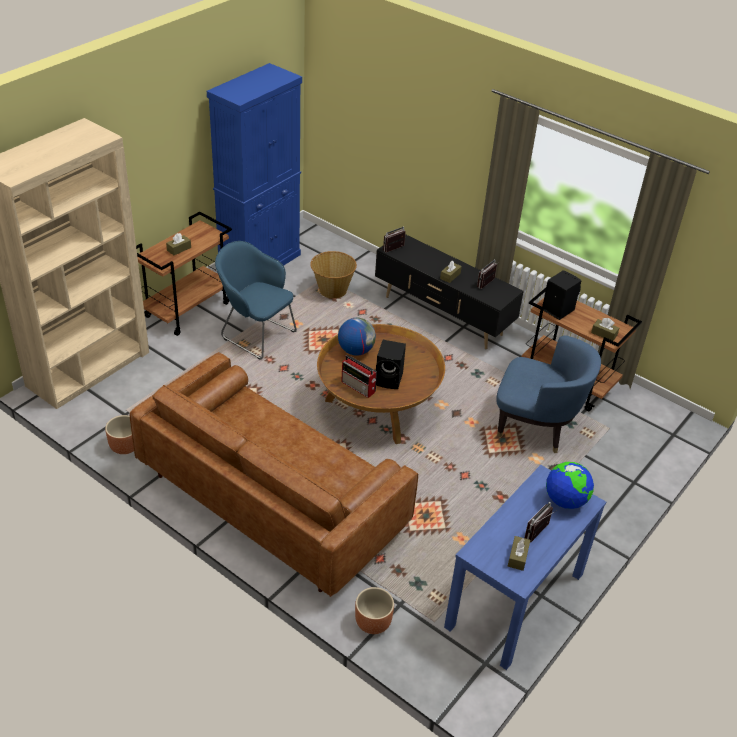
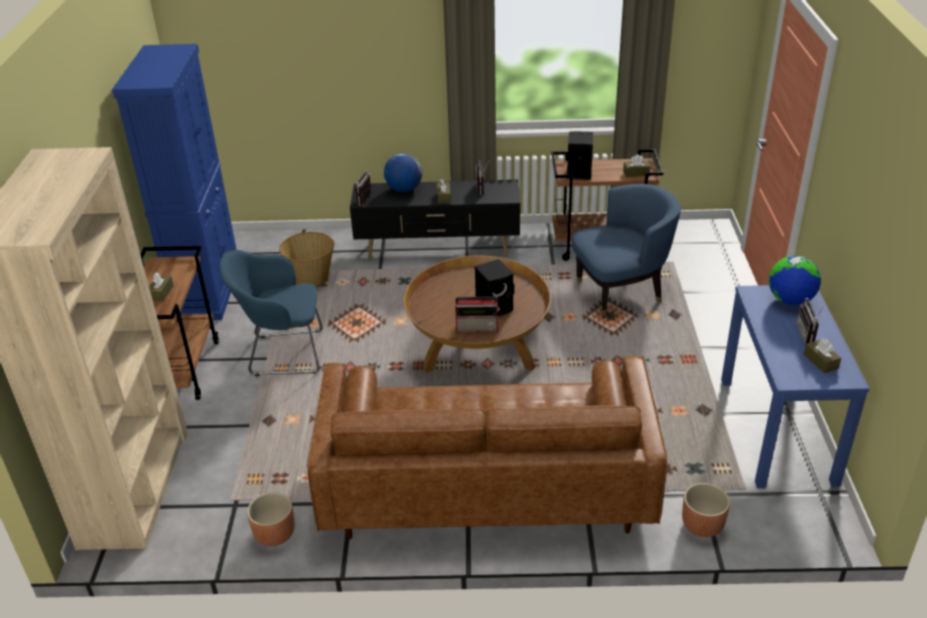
camera: 35 degrees left, 5 degrees down
globe [338,318,376,356] -> globe moved to [384,153,422,192]

